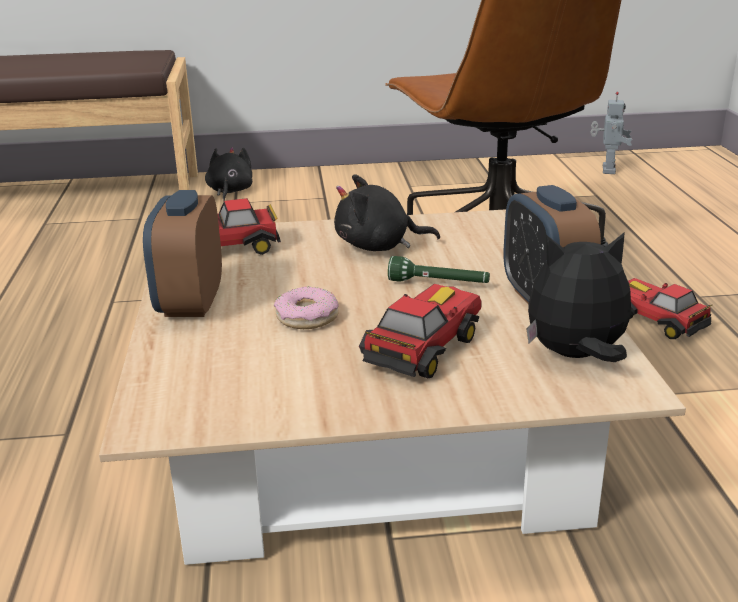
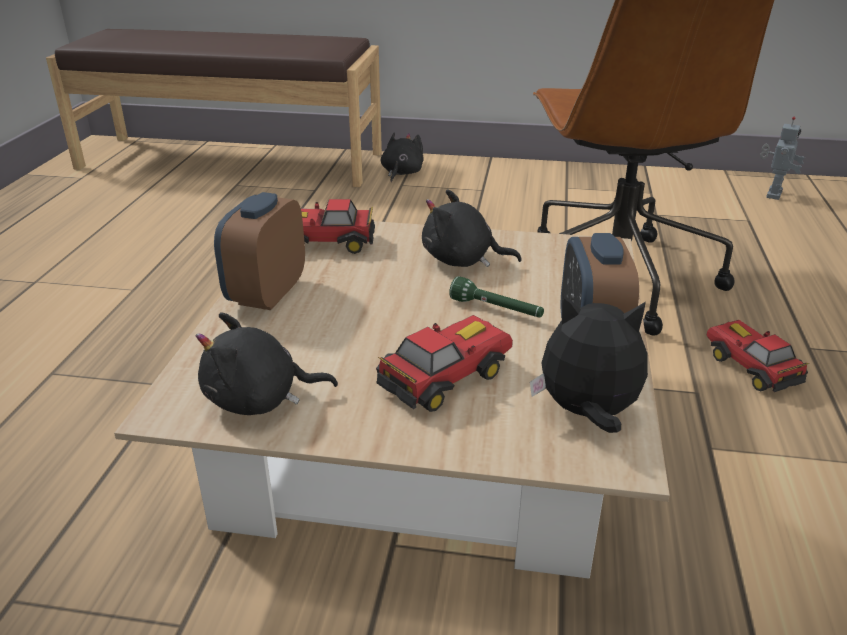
camera: 15 degrees right, 5 degrees up
donut [274,286,339,329] -> none
none -> black plush toy [196,312,338,415]

